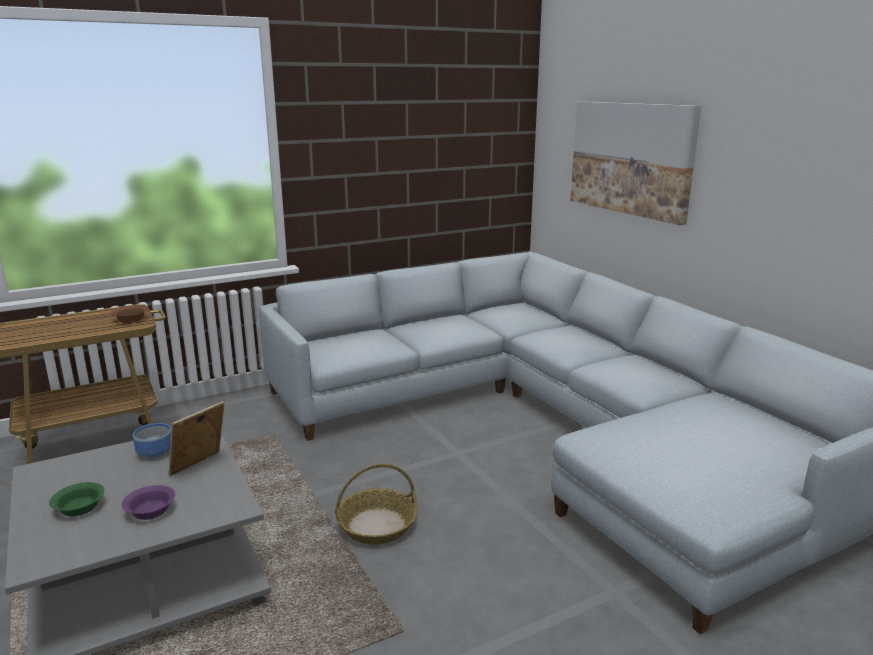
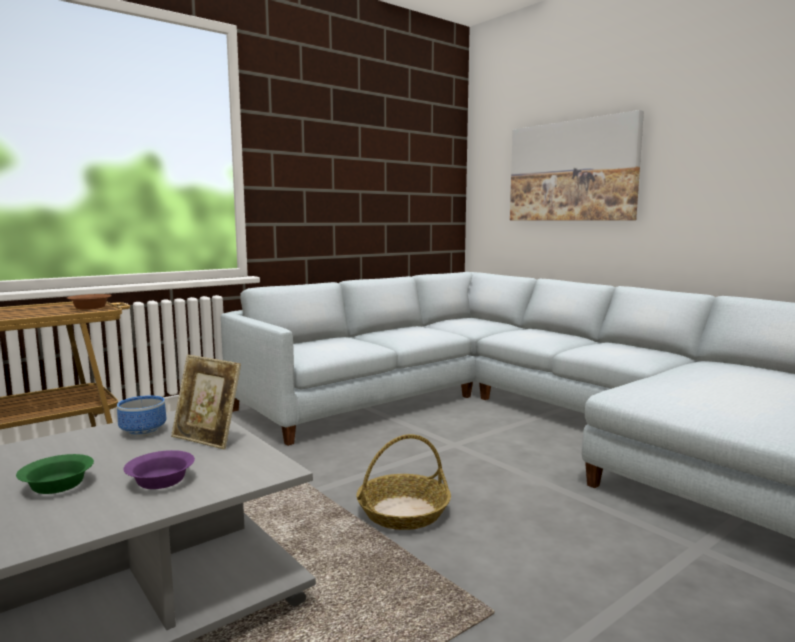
camera: 10 degrees left, 10 degrees down
picture frame [169,401,224,476] -> picture frame turned 90 degrees counterclockwise [171,354,241,449]

